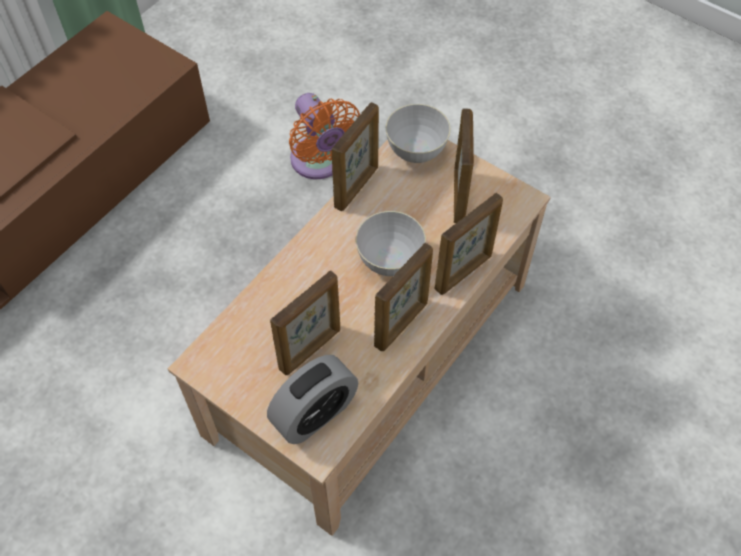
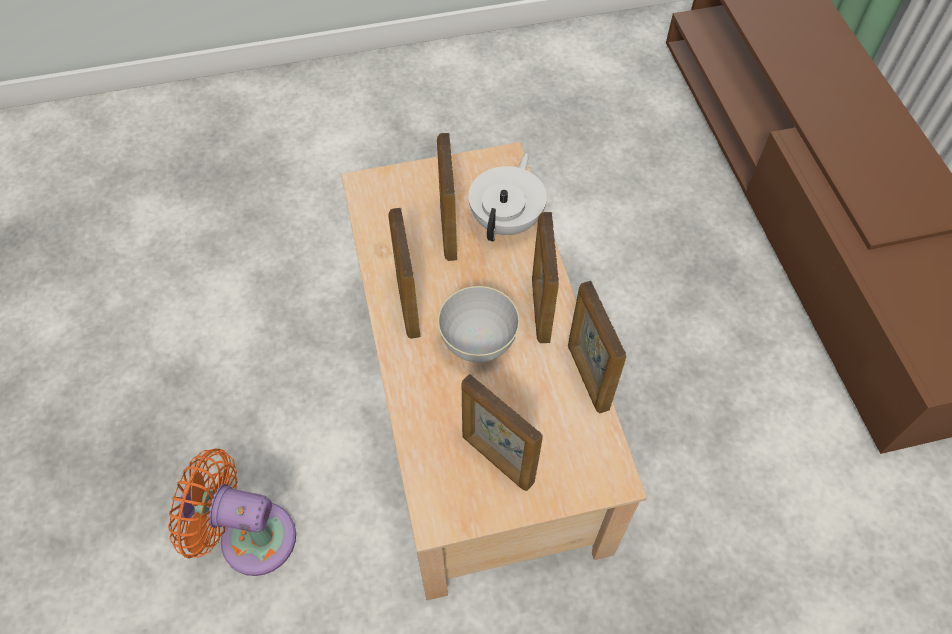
camera: 130 degrees right, 0 degrees up
alarm clock [267,355,358,444] -> none
orange fan [289,93,360,179] -> orange fan moved to [168,449,296,576]
grey bowl [386,104,451,163] -> none
picture frame [434,193,503,295] -> picture frame moved to [532,212,559,343]
none -> white teapot [468,153,547,241]

